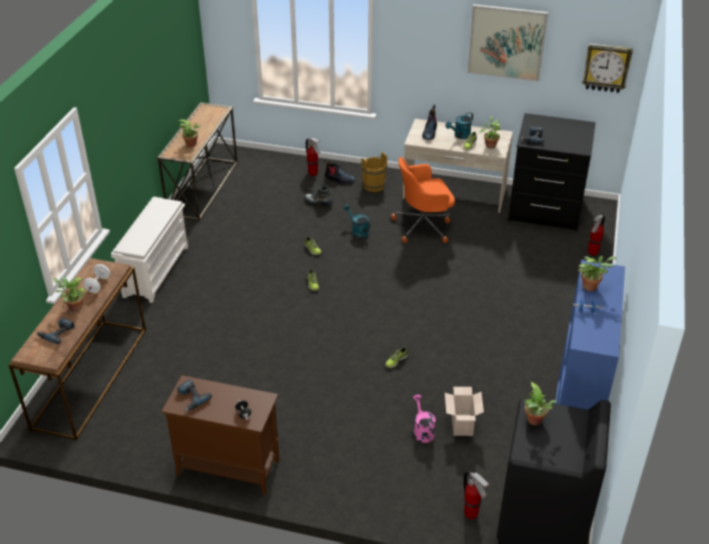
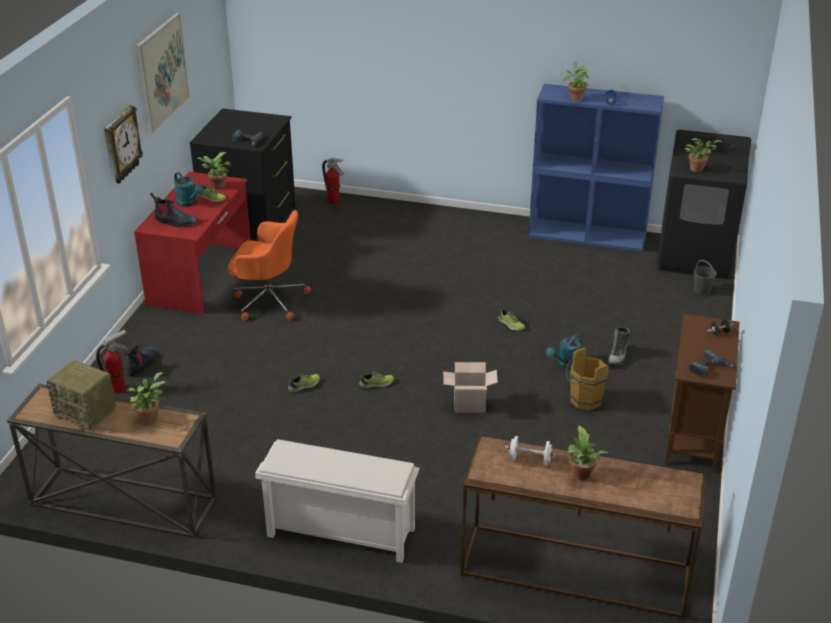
camera: 90 degrees left, 5 degrees down
power drill [37,317,75,344] -> none
boot [304,184,333,207] -> boot moved to [607,327,631,368]
turquoise watering can [343,204,370,238] -> turquoise watering can moved to [546,332,584,369]
brown bucket [360,152,388,192] -> brown bucket moved to [566,347,609,410]
orange office chair [391,157,455,243] -> orange office chair turned 60 degrees counterclockwise [228,210,311,321]
beige desk [403,119,513,213] -> red desk [134,172,251,314]
pink watering can [413,395,436,443] -> none
cardboard box [445,387,484,436] -> cardboard box moved to [443,362,498,413]
fire extinguisher [464,471,490,519] -> grey bucket [694,260,717,295]
wall clock [582,43,633,93] -> wall clock moved to [104,105,143,184]
none -> radio [46,360,116,430]

